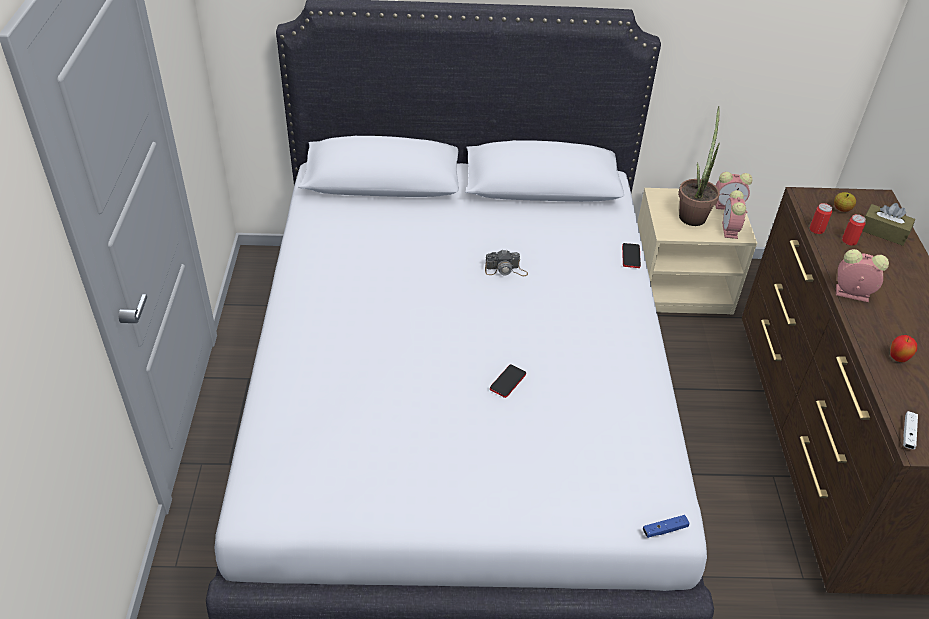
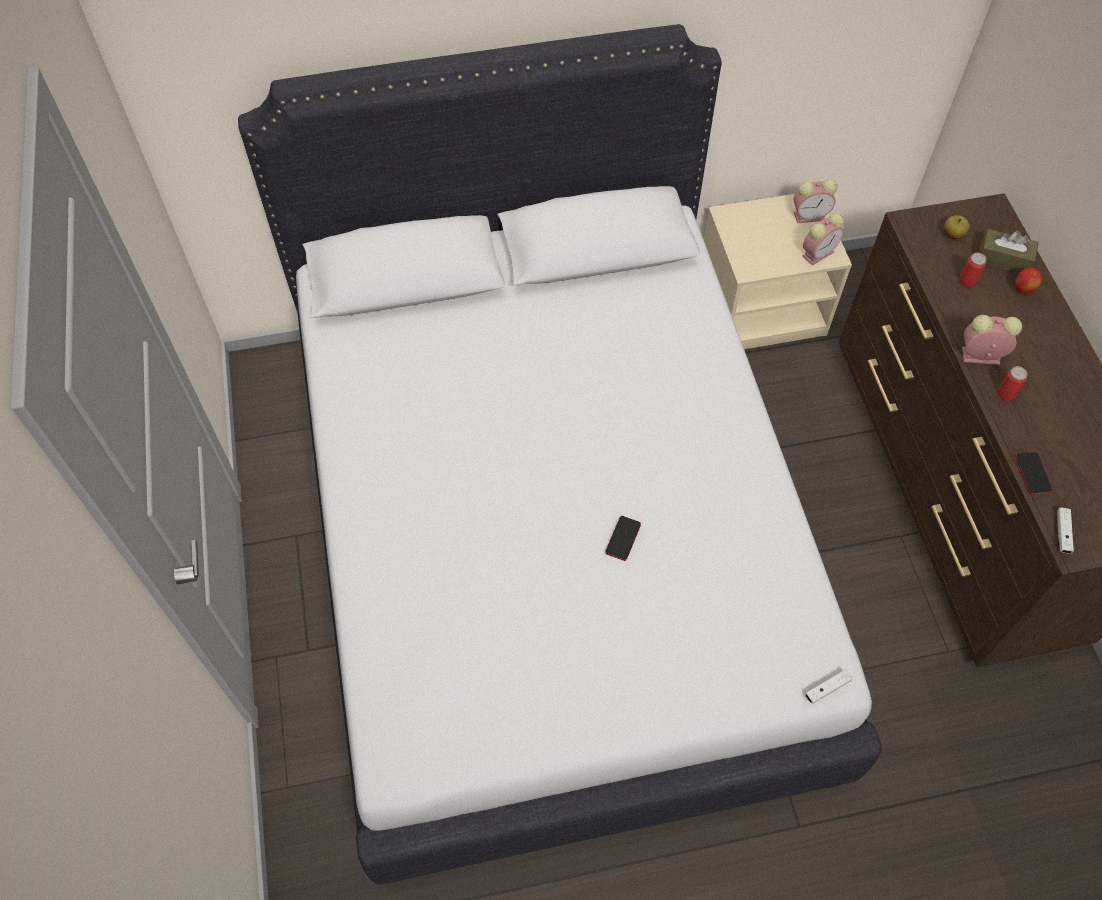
camera: 10 degrees left, 15 degrees up
camera [485,250,528,276] -> none
phone [622,243,641,268] -> phone moved to [1015,452,1052,495]
blue game controller [643,515,690,538] -> white game controller [805,670,852,704]
potted plant [678,106,720,226] -> none
alarm clock [722,190,748,239] -> alarm clock turned 120 degrees counterclockwise [802,213,844,266]
can [810,203,832,234] -> can moved to [997,366,1028,400]
apple [890,335,917,362] -> apple moved to [1016,267,1043,295]

